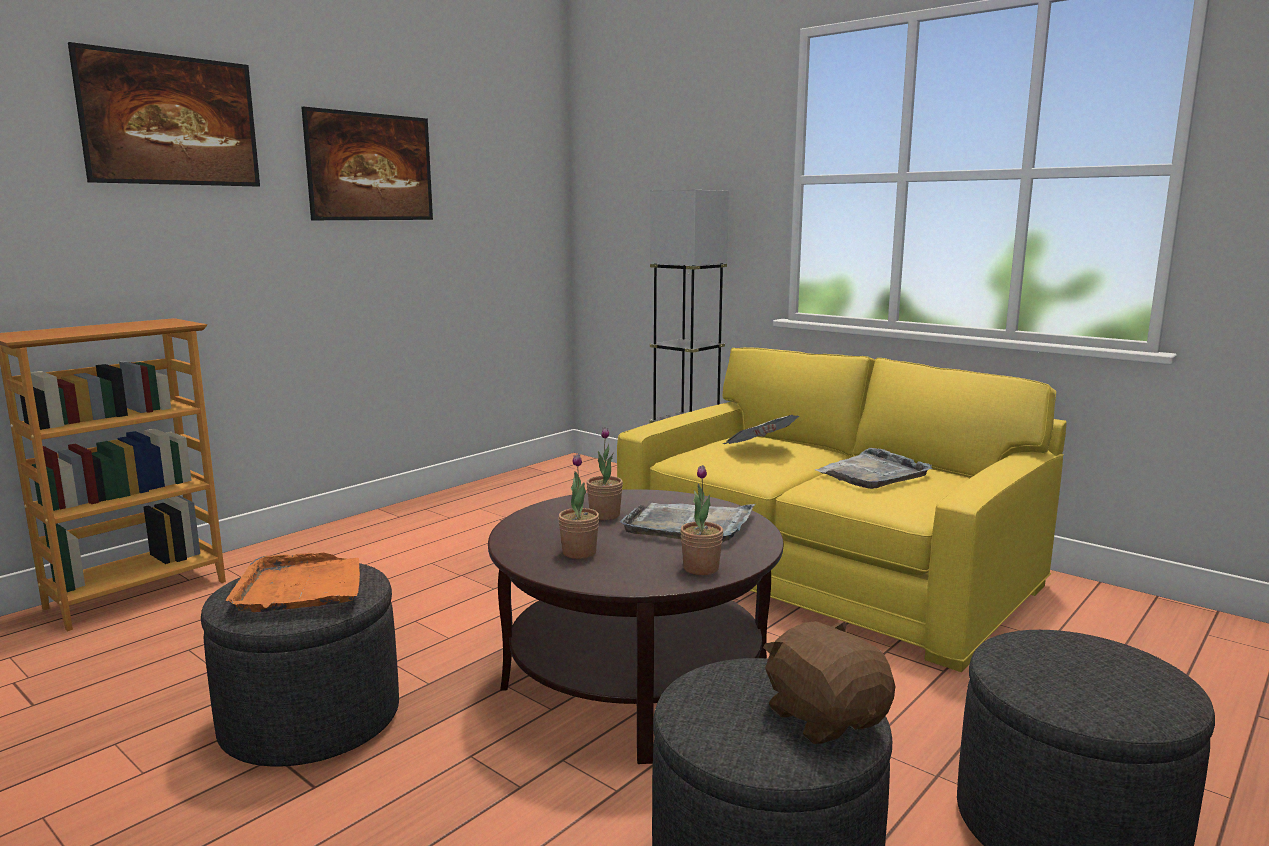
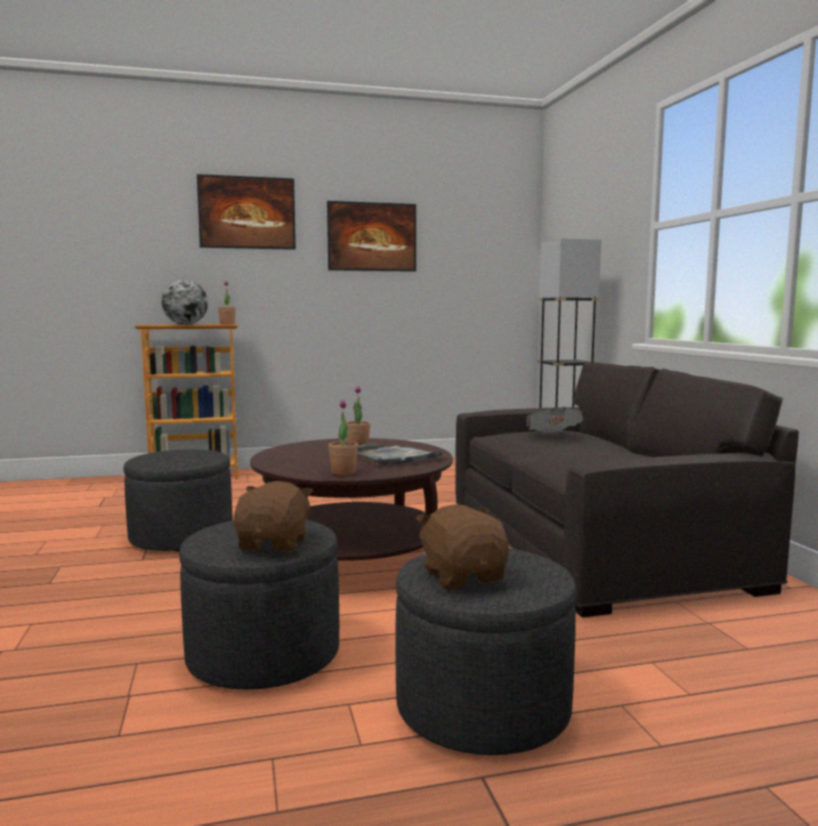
camera: 35 degrees right, 5 degrees down
orange tray [226,553,360,612] -> none
potted plant [558,454,599,559] -> potted plant moved to [218,281,236,325]
yellow sofa [617,347,1067,672] -> grey sofa [455,362,799,618]
grey tray [815,448,932,489] -> none
none -> globe [162,280,208,325]
none -> brown plush toy [416,504,509,589]

